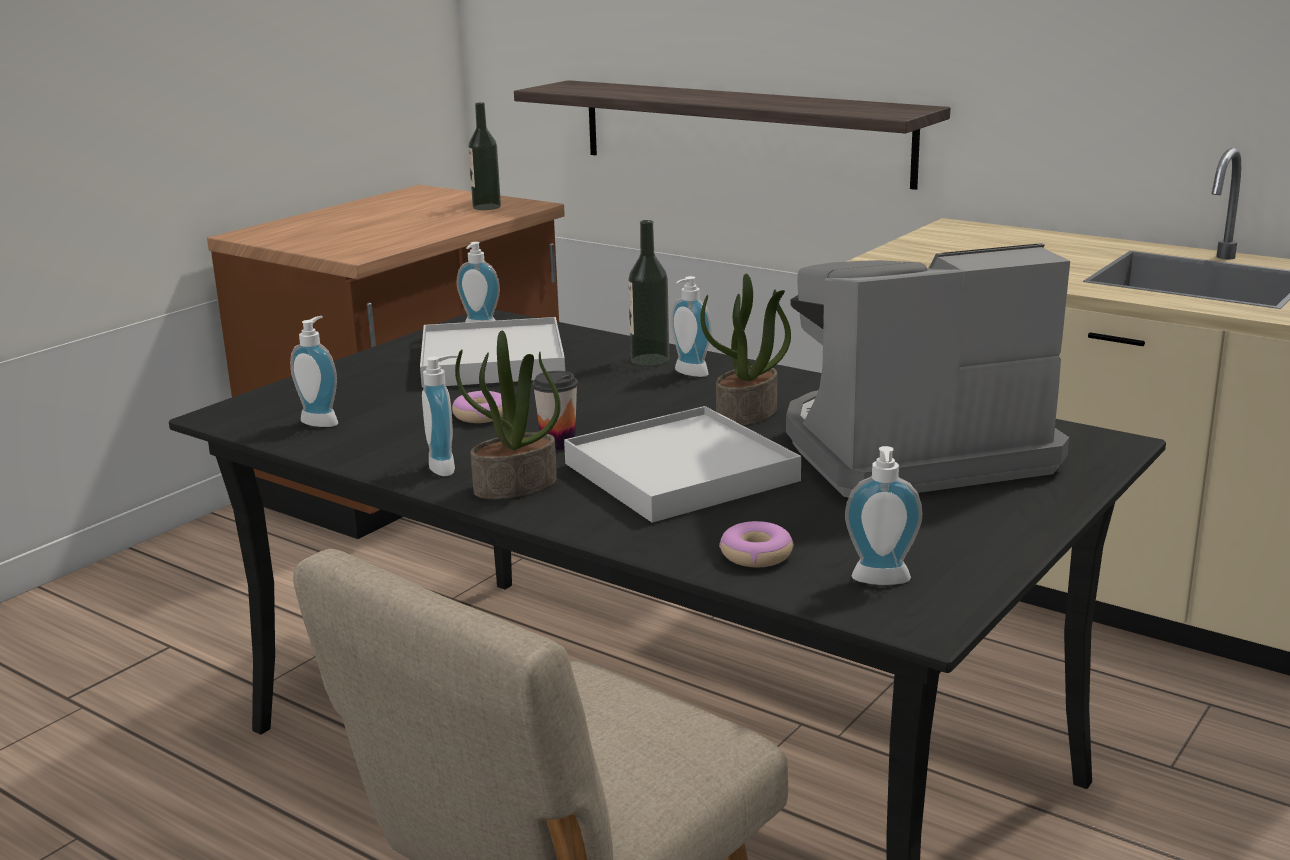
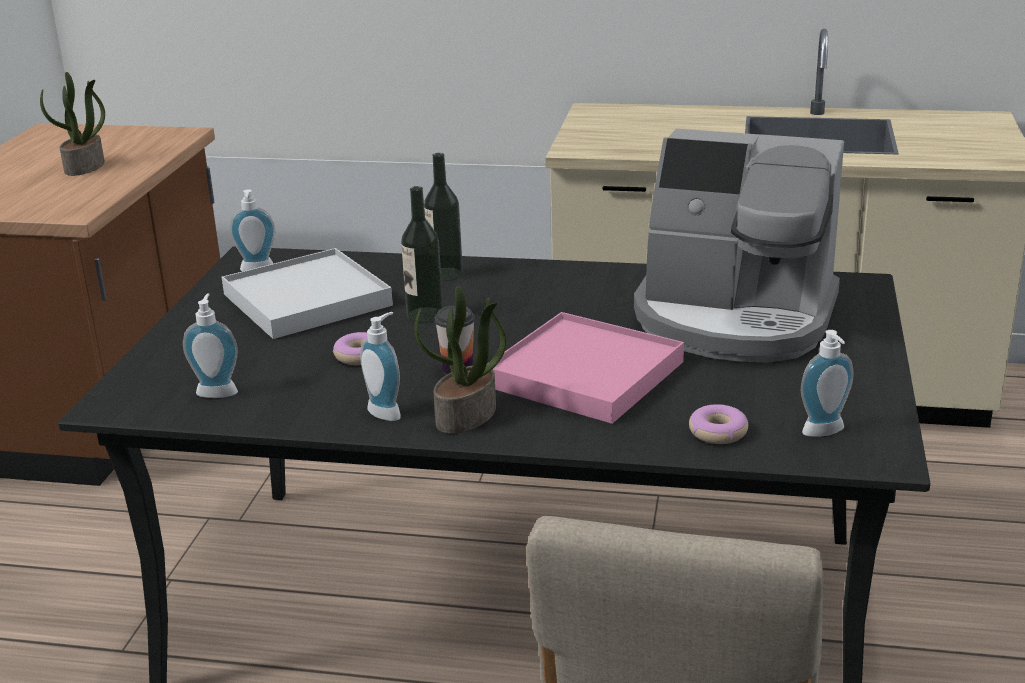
camera: 25 degrees left, 5 degrees up
bottle [468,102,501,210] -> bottle moved to [401,186,443,323]
shelf [514,80,950,190] -> none
white tray [564,406,801,523] -> pink tray [493,312,684,424]
soap dispenser [671,276,712,377] -> none
potted plant [700,274,791,426] -> potted plant moved to [40,72,105,176]
coffee machine [786,243,1070,498] -> coffee machine turned 120 degrees counterclockwise [634,129,844,362]

